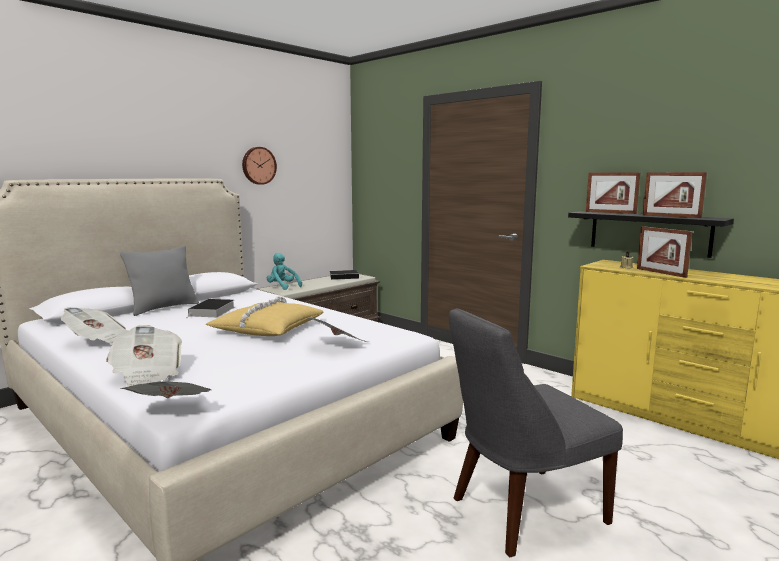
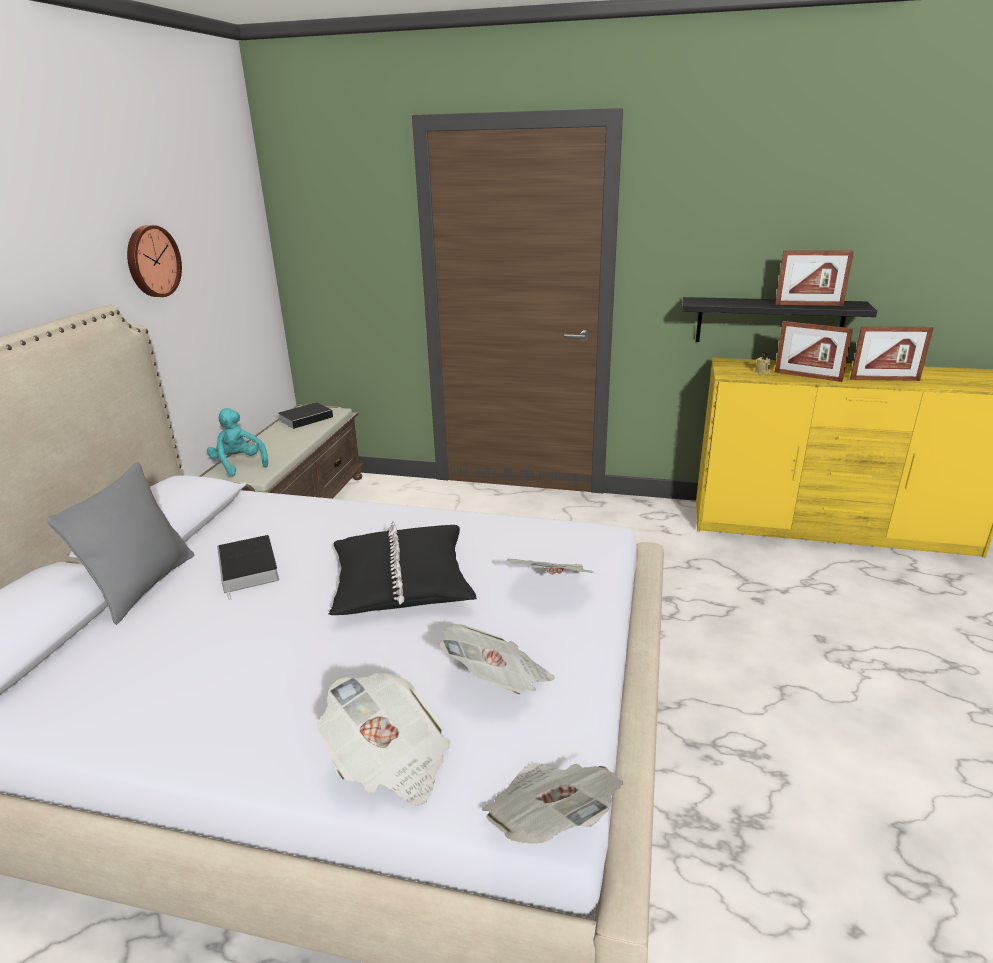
camera: 30 degrees left, 15 degrees up
newspaper [61,307,128,344] -> newspaper moved to [438,624,555,694]
yellow pillow [206,296,324,336] -> black pillow [329,521,477,615]
turquoise plush toy [267,253,302,290] -> turquoise plush toy turned 45 degrees clockwise [207,408,268,476]
grey chair [449,308,623,557] -> none
picture frame [586,172,640,214] -> picture frame moved to [850,326,933,381]

